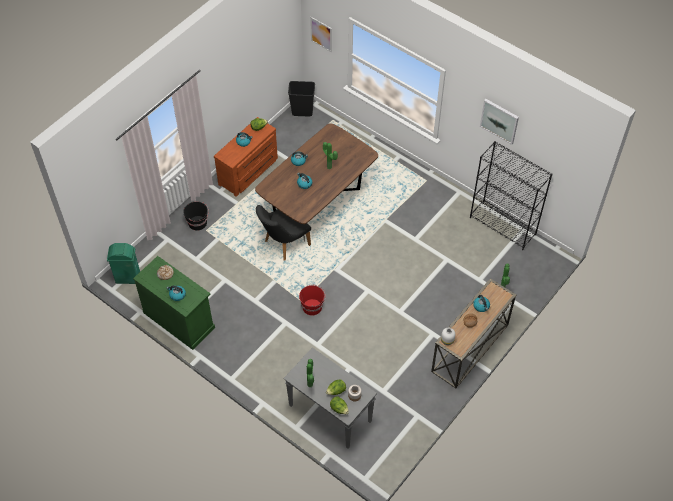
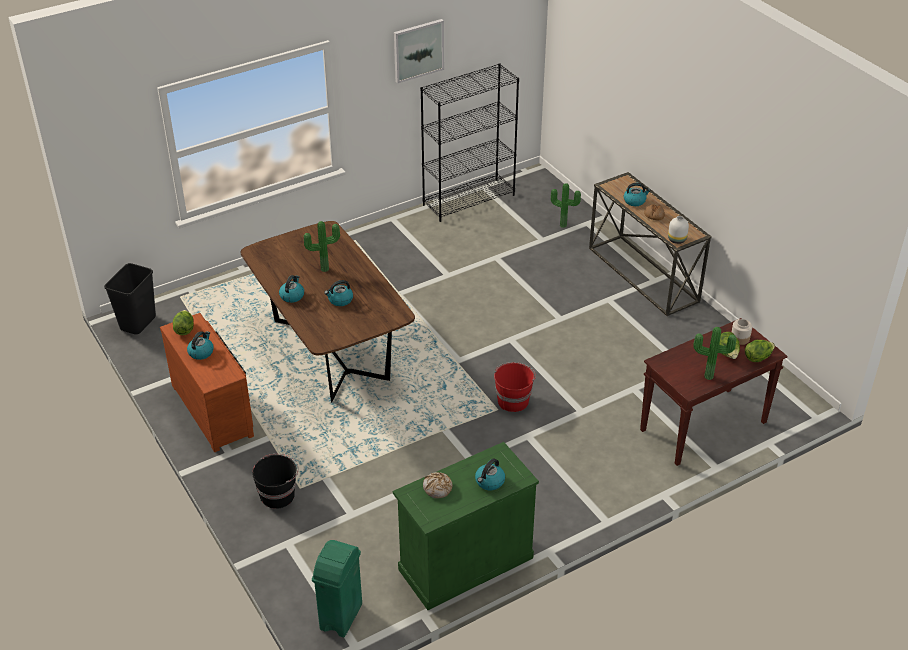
camera: 70 degrees left, 15 degrees down
black chair [256,205,311,261] -> none
grey console table [283,347,377,449] -> brown console table [640,318,787,466]
picture [310,17,332,52] -> none

